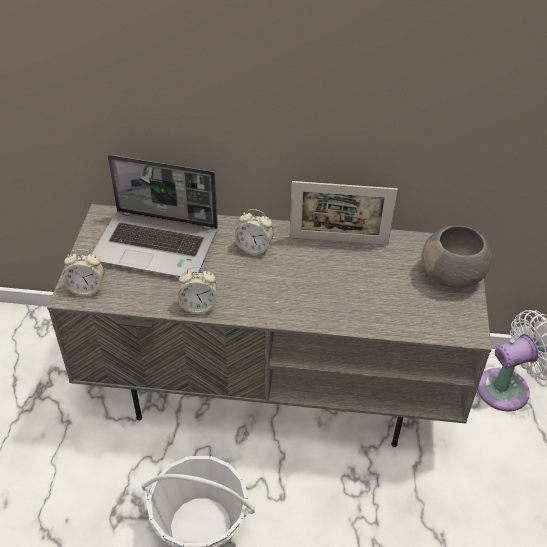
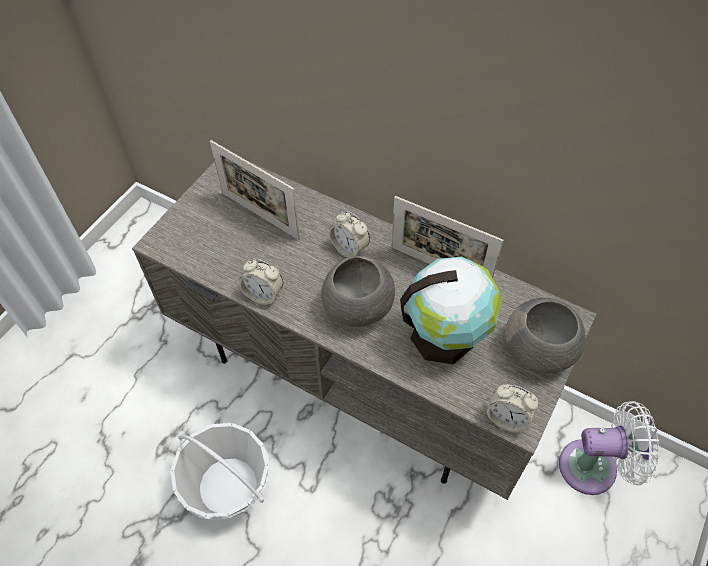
camera: 25 degrees right, 10 degrees up
alarm clock [63,249,104,296] -> alarm clock moved to [487,384,539,433]
laptop [92,155,218,277] -> picture frame [210,140,300,240]
none -> grey bowl [321,256,395,327]
none -> globe [400,257,502,364]

